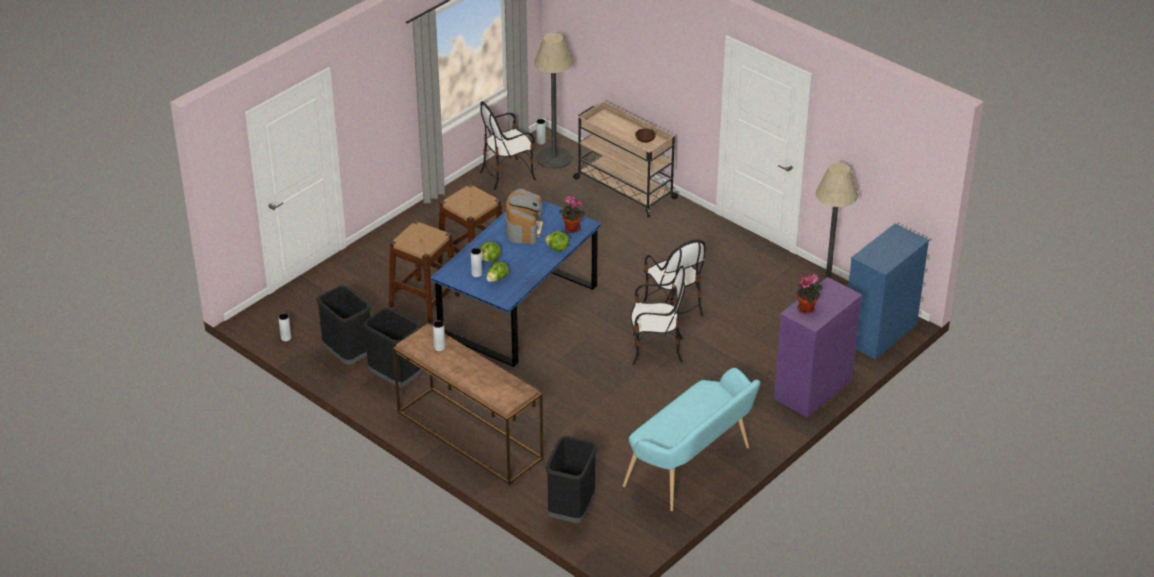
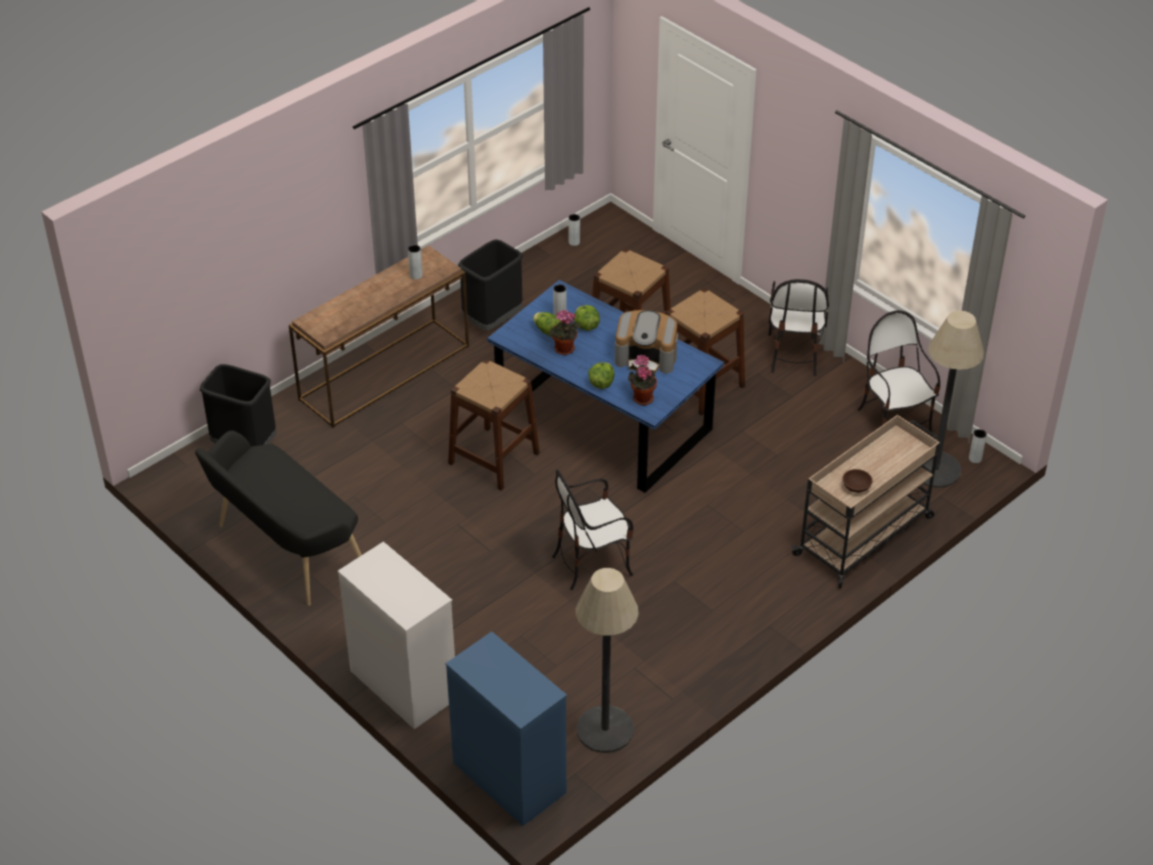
camera: 95 degrees right, 5 degrees up
black trash can [316,285,371,365] -> none
turquoise bench [623,368,760,511] -> black bench [195,431,361,606]
chair [631,266,685,365] -> chair moved to [769,279,829,376]
purple dresser [774,277,862,418] -> white dresser [338,541,455,729]
potted plant [797,273,823,314] -> potted plant moved to [548,310,581,355]
none -> brown stool [448,359,540,491]

